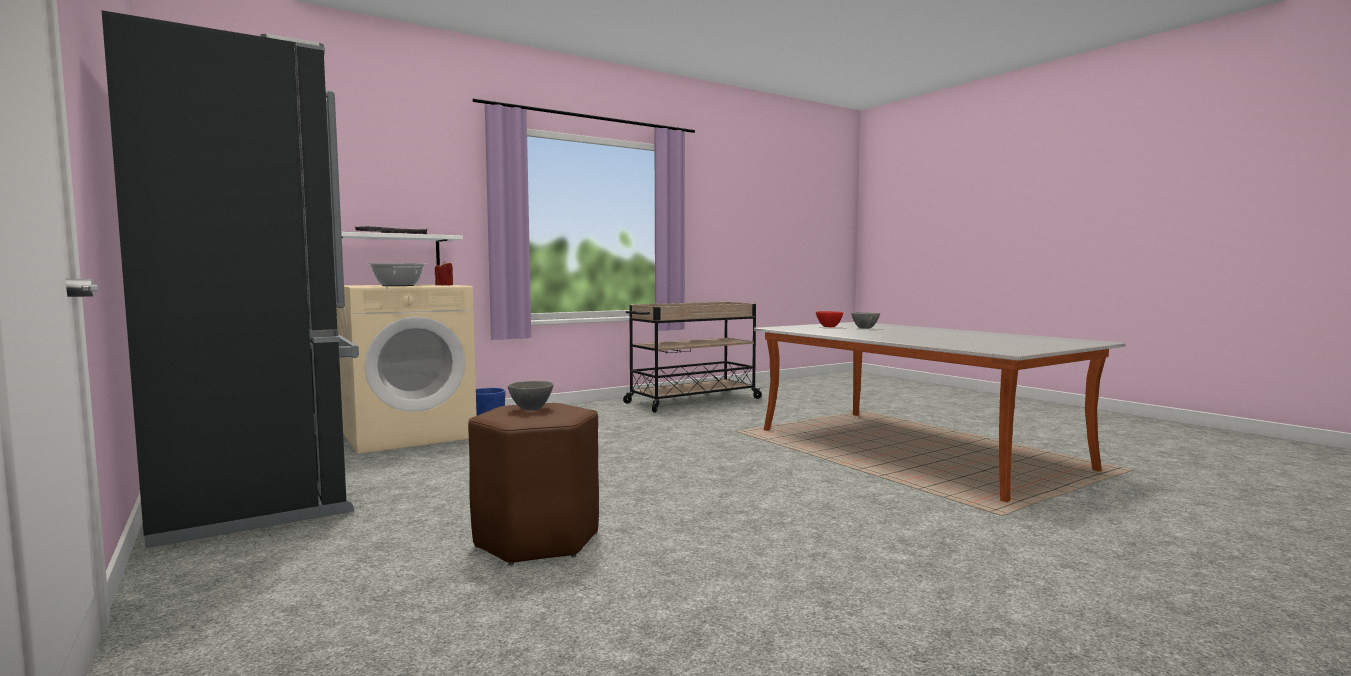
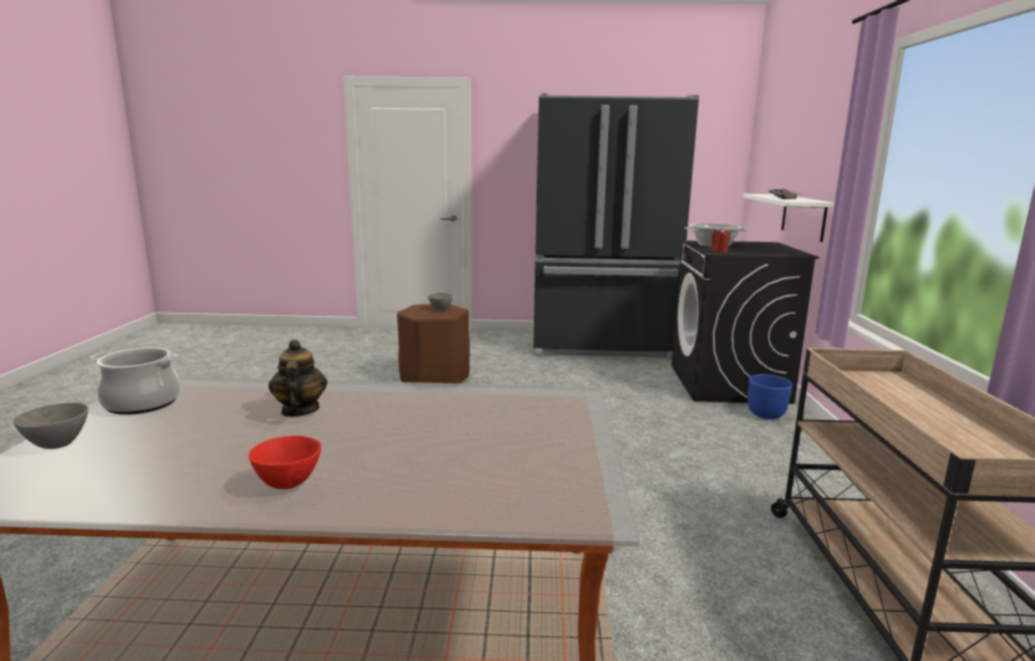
camera: 125 degrees right, 10 degrees up
beige washing machine [336,284,477,454] -> black washing machine [672,240,819,404]
red bowl [816,311,843,327] -> red bowl moved to [249,436,321,489]
grey bowl [851,312,880,329] -> grey bowl moved to [13,403,88,449]
none -> cooking pot [90,347,181,415]
none -> teapot [268,339,328,417]

